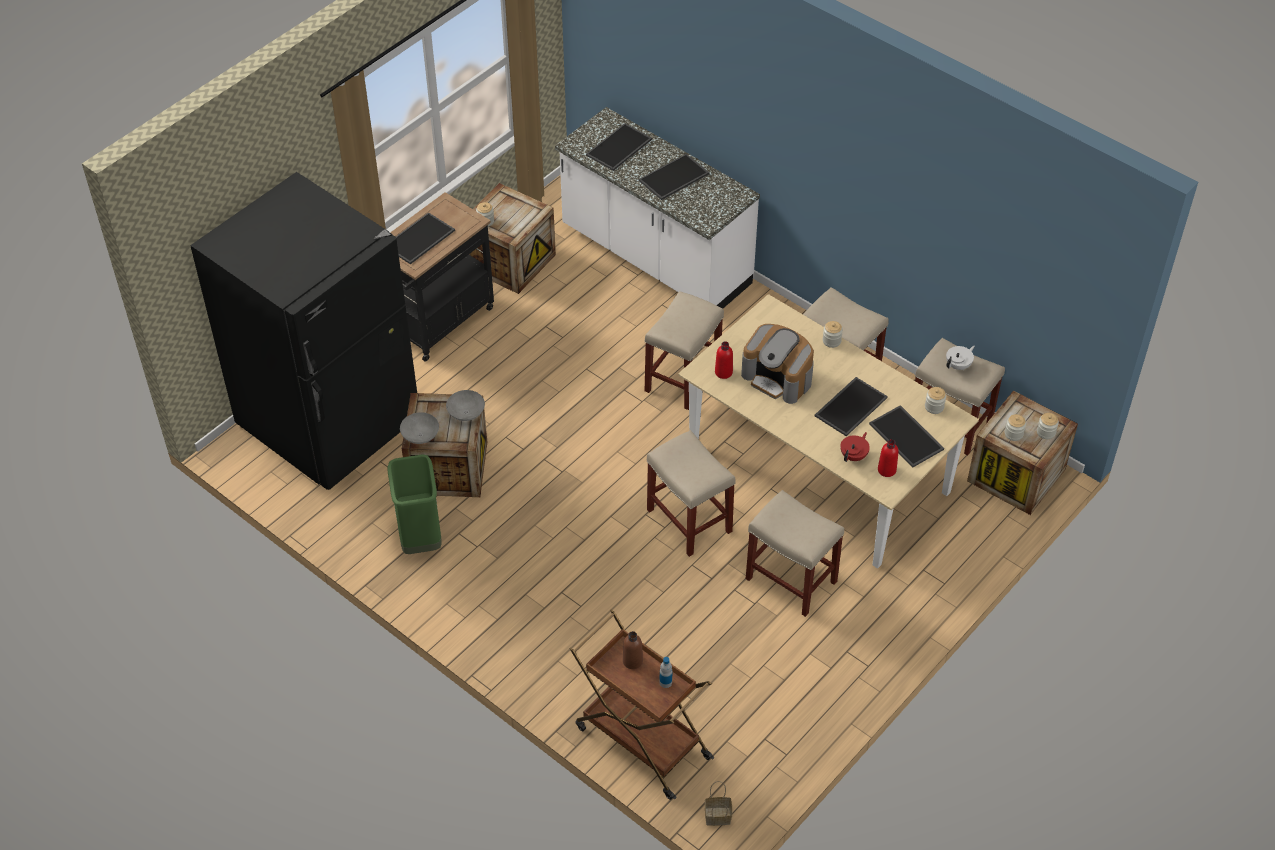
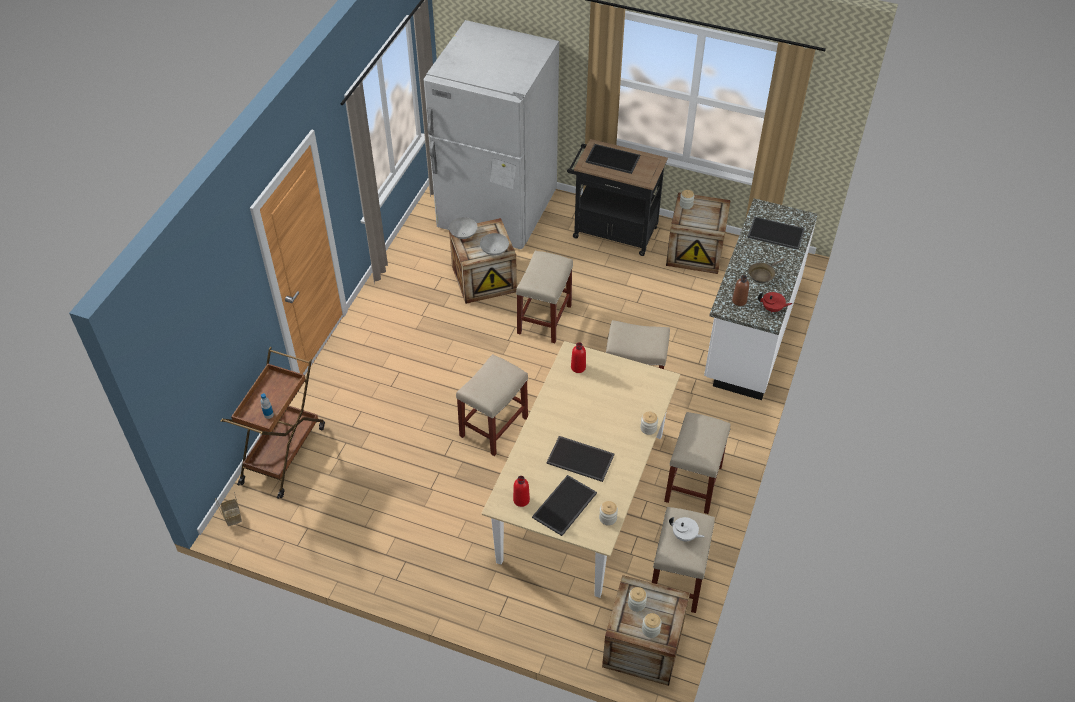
camera: 70 degrees right, 0 degrees up
black fridge [190,172,417,490] -> white fridge [423,20,559,249]
green trash can [388,455,442,554] -> none
brown bottle [623,631,643,669] -> brown bottle moved to [732,275,749,306]
tray [639,154,709,200] -> brown frying pan [748,258,784,283]
coffee machine [741,324,814,404] -> none
beige stool [746,490,844,617] -> beige stool moved to [516,251,573,343]
red teapot [840,432,870,462] -> red teapot moved to [758,292,792,313]

